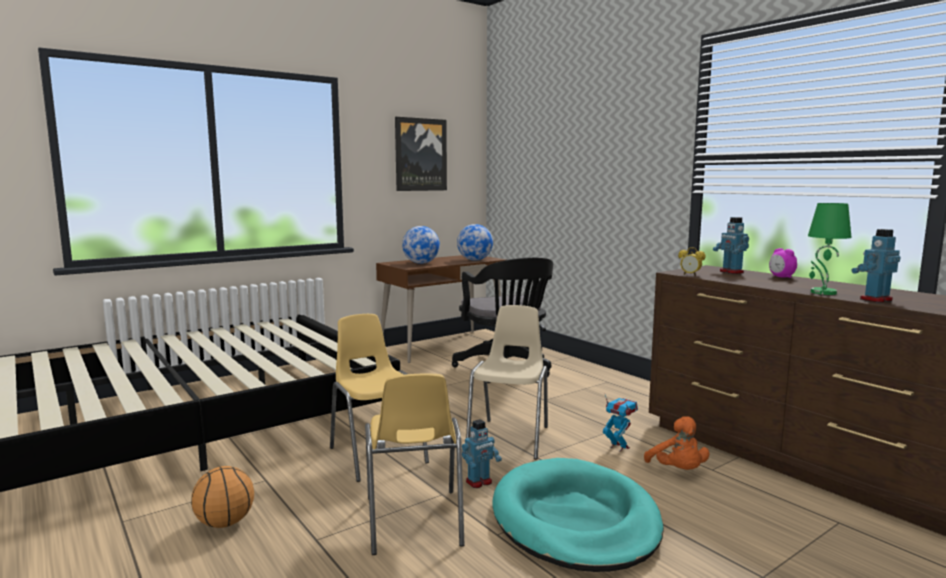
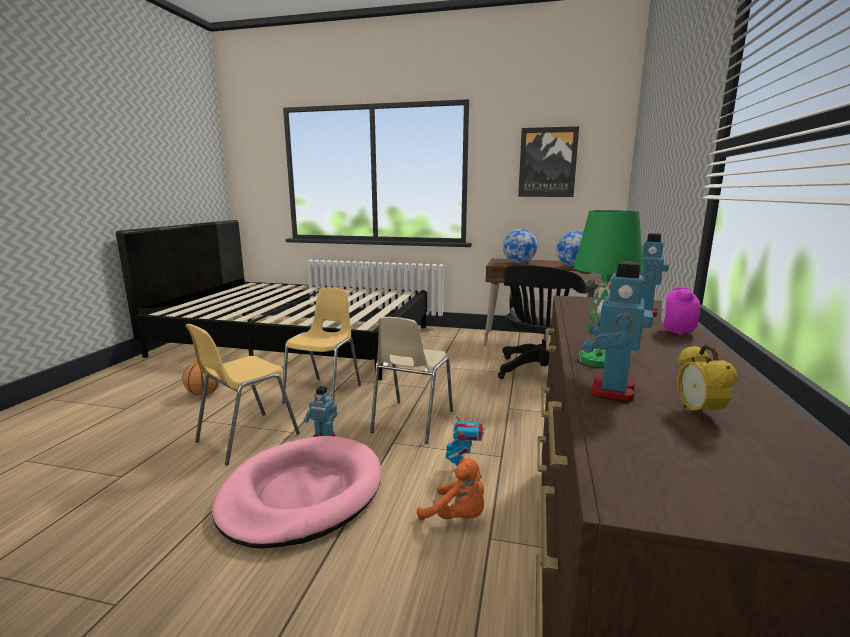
camera: 50 degrees right, 5 degrees up
beige chair [466,305,548,460] -> beige chair turned 135 degrees clockwise [370,317,453,444]
turquoise dog bed [492,458,664,572] -> pink dog bed [212,436,381,549]
orange plush toy [644,416,709,470] -> orange plush toy turned 90 degrees counterclockwise [417,458,484,520]
alarm clock [678,247,706,276] -> alarm clock moved to [677,344,737,421]
toy robot [851,229,900,303] -> toy robot turned 90 degrees counterclockwise [582,261,654,403]

